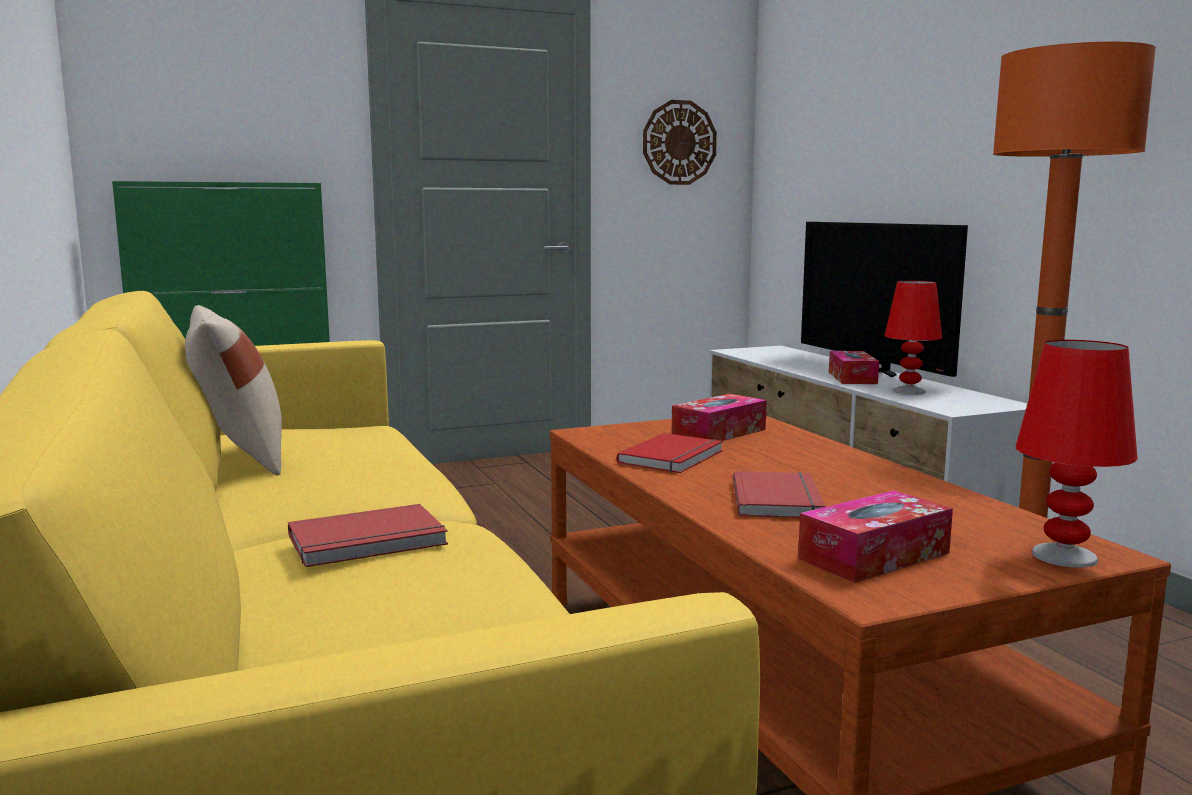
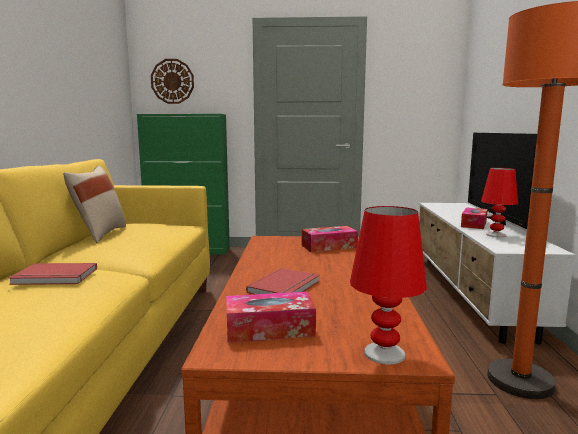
camera: 25 degrees right, 0 degrees up
red book [617,433,723,473] -> none
wall clock [643,100,717,185] -> wall clock moved to [151,59,194,104]

